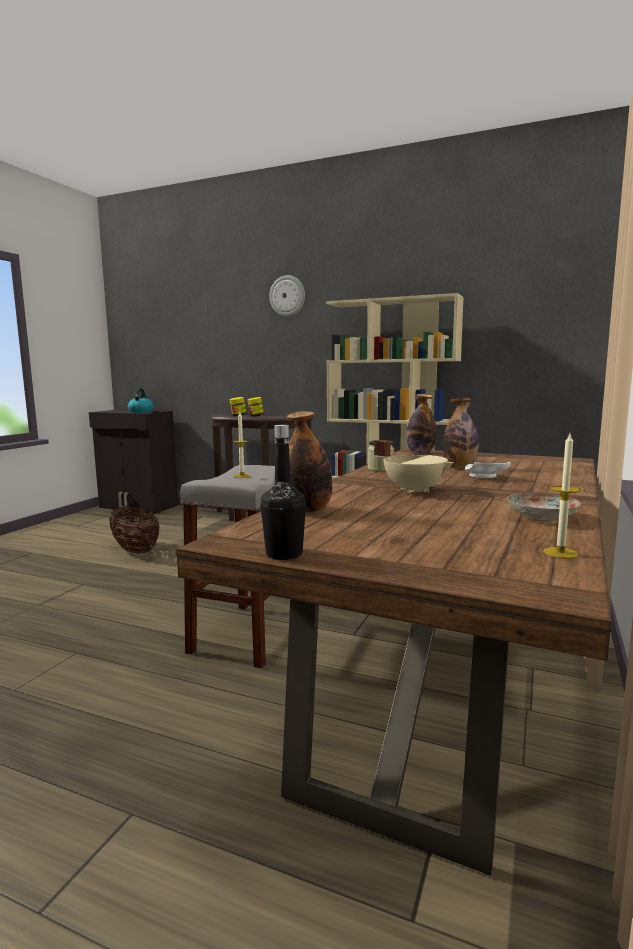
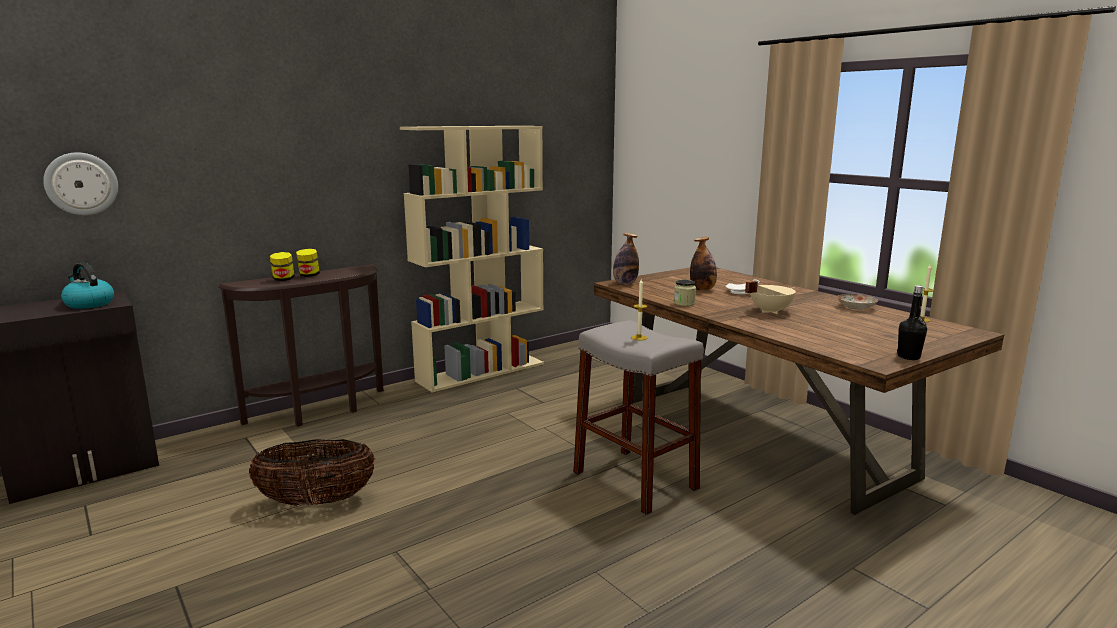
camera: 60 degrees left, 5 degrees up
wall clock [269,275,305,316] -> wall clock moved to [43,153,118,215]
bottle [287,411,332,513] -> none

